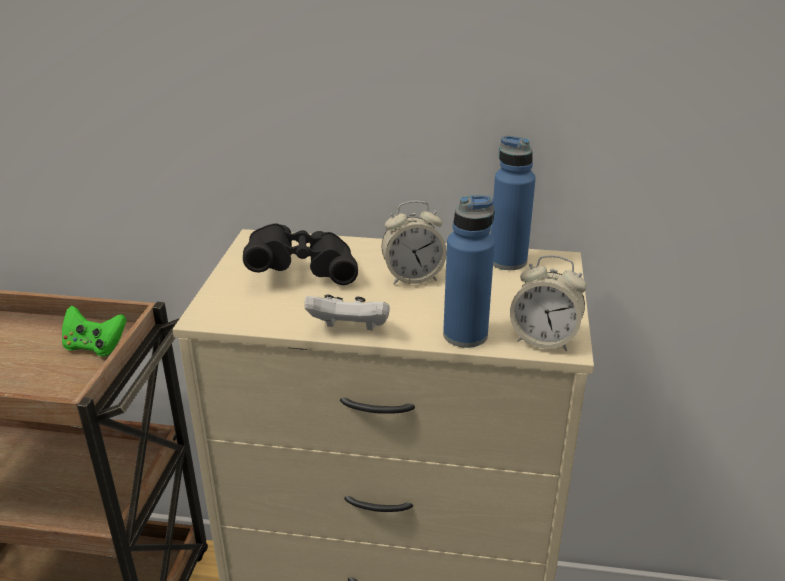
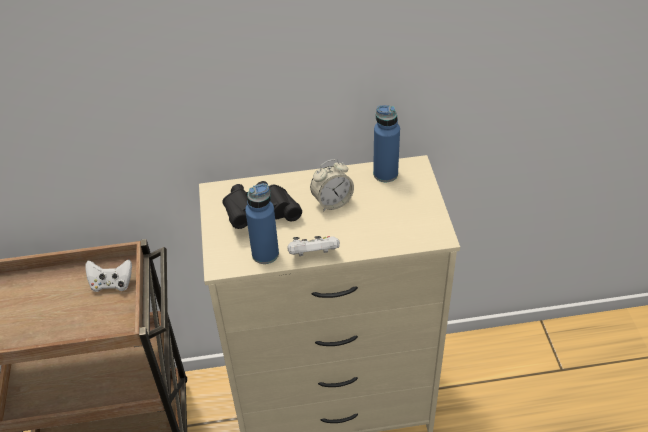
camera: 15 degrees left, 15 degrees up
green game controller [62,305,127,357] -> white game controller [85,259,132,292]
blue bottle [443,195,495,348] -> blue bottle moved to [245,183,279,264]
alarm clock [510,255,587,351] -> none

